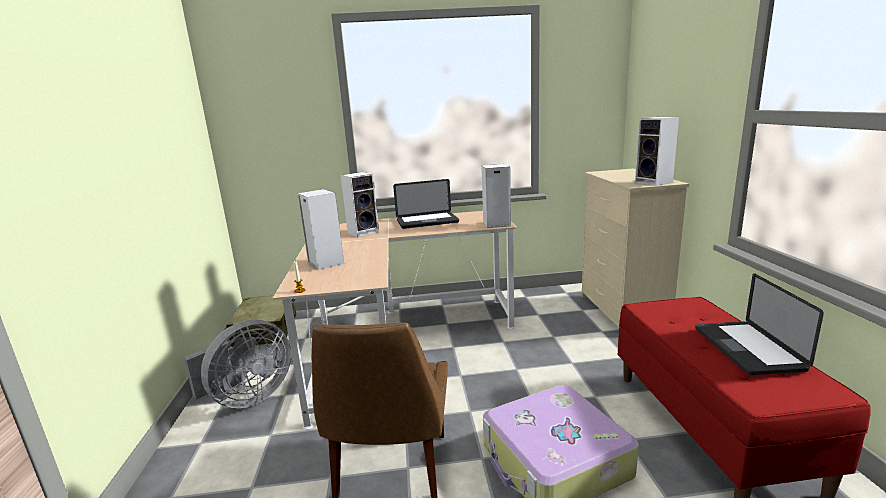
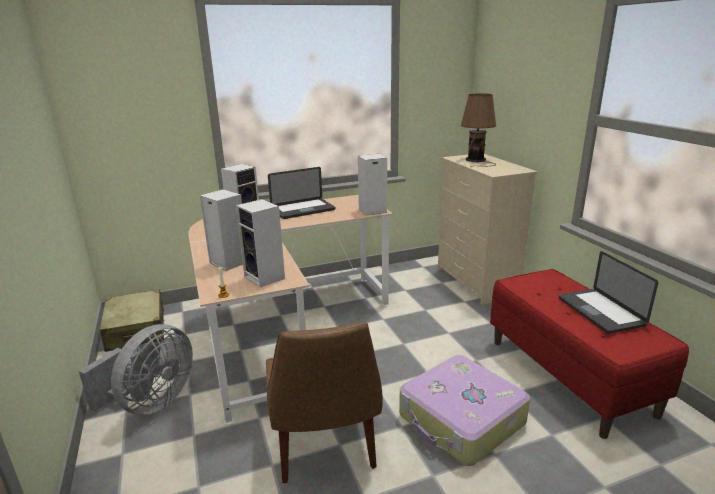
camera: 15 degrees left, 5 degrees up
speaker [635,117,679,186] -> speaker moved to [236,199,285,287]
none -> brown table lamp [460,93,497,168]

